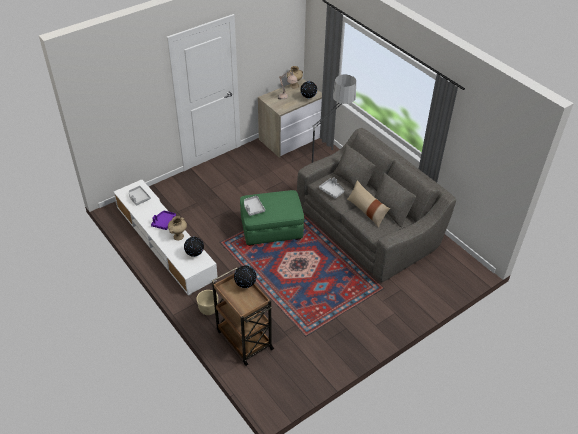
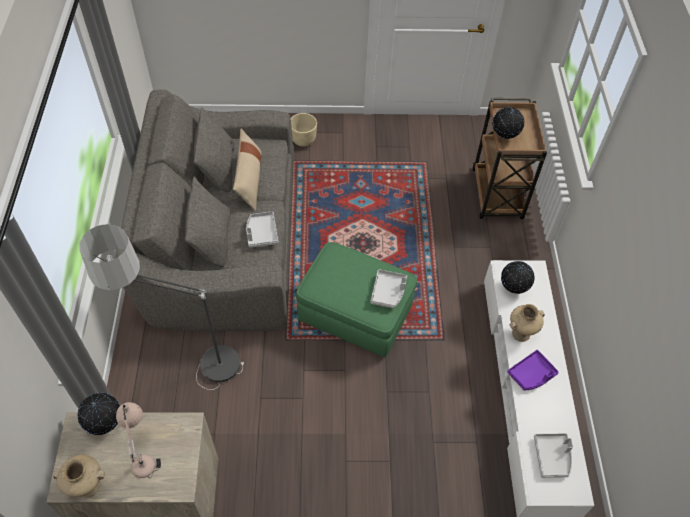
camera: 145 degrees left, 10 degrees up
beige planter [197,290,218,315] -> beige planter moved to [291,113,317,146]

